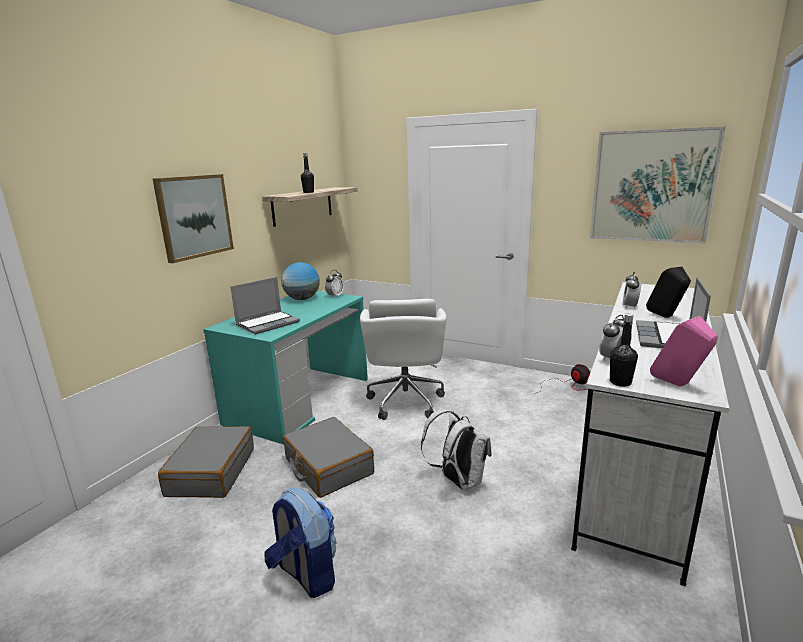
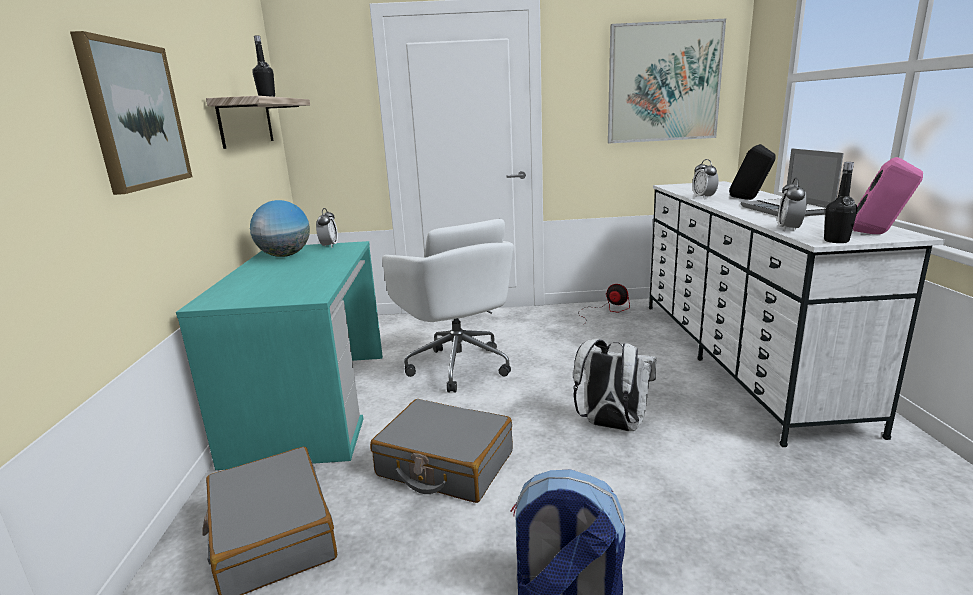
camera: 30 degrees left, 0 degrees up
laptop [231,277,300,335] -> none

